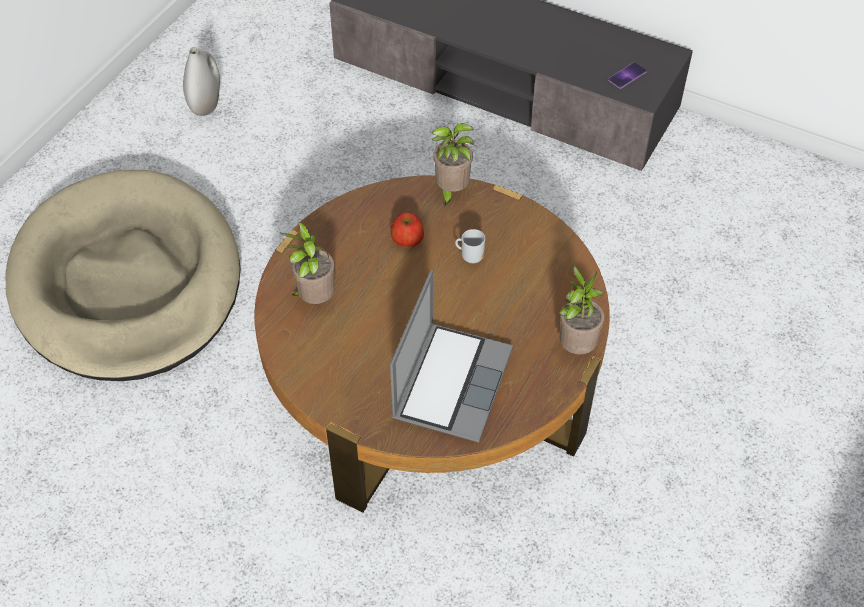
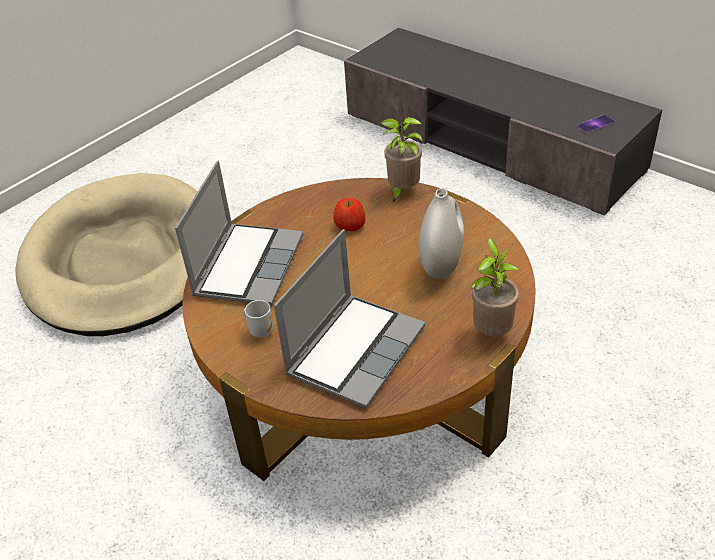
camera: 15 degrees right, 10 degrees down
white vase [183,47,220,116] -> white vase moved to [419,188,464,279]
potted plant [280,222,335,304] -> laptop [175,161,303,306]
mug [455,229,485,263] -> mug moved to [243,300,273,338]

